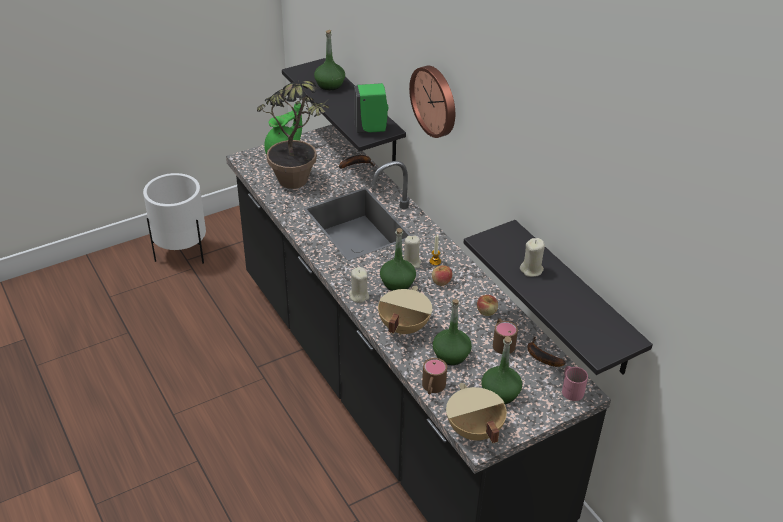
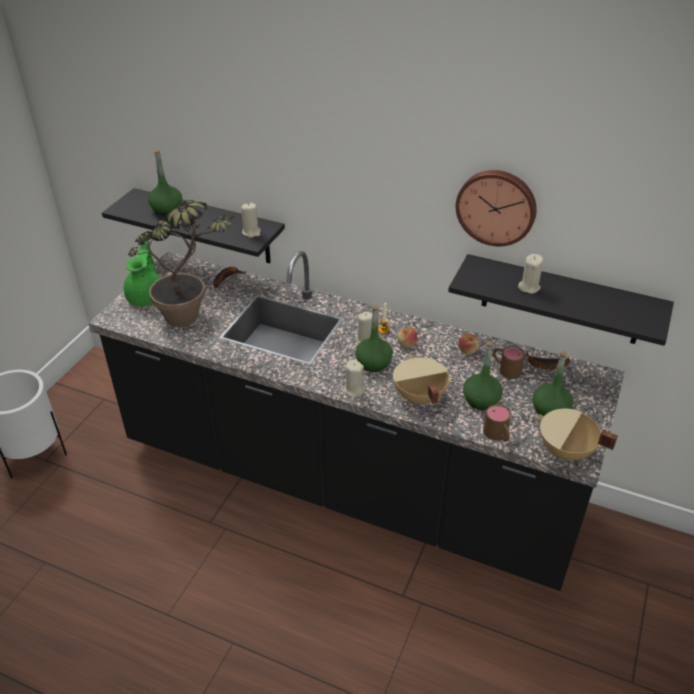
camera: 35 degrees left, 0 degrees up
green soap dispenser [354,83,389,133] -> beige candle [241,203,261,238]
wall clock [409,66,455,138] -> wall clock moved to [456,170,537,246]
pink mug [562,366,588,401] -> none

